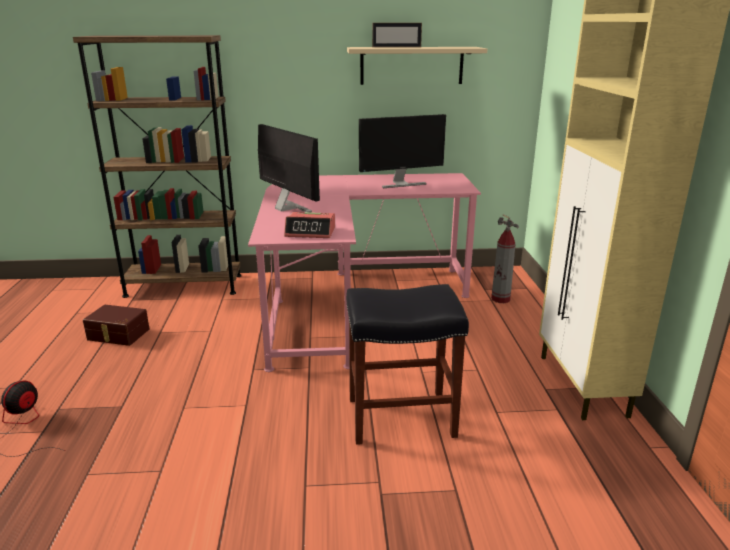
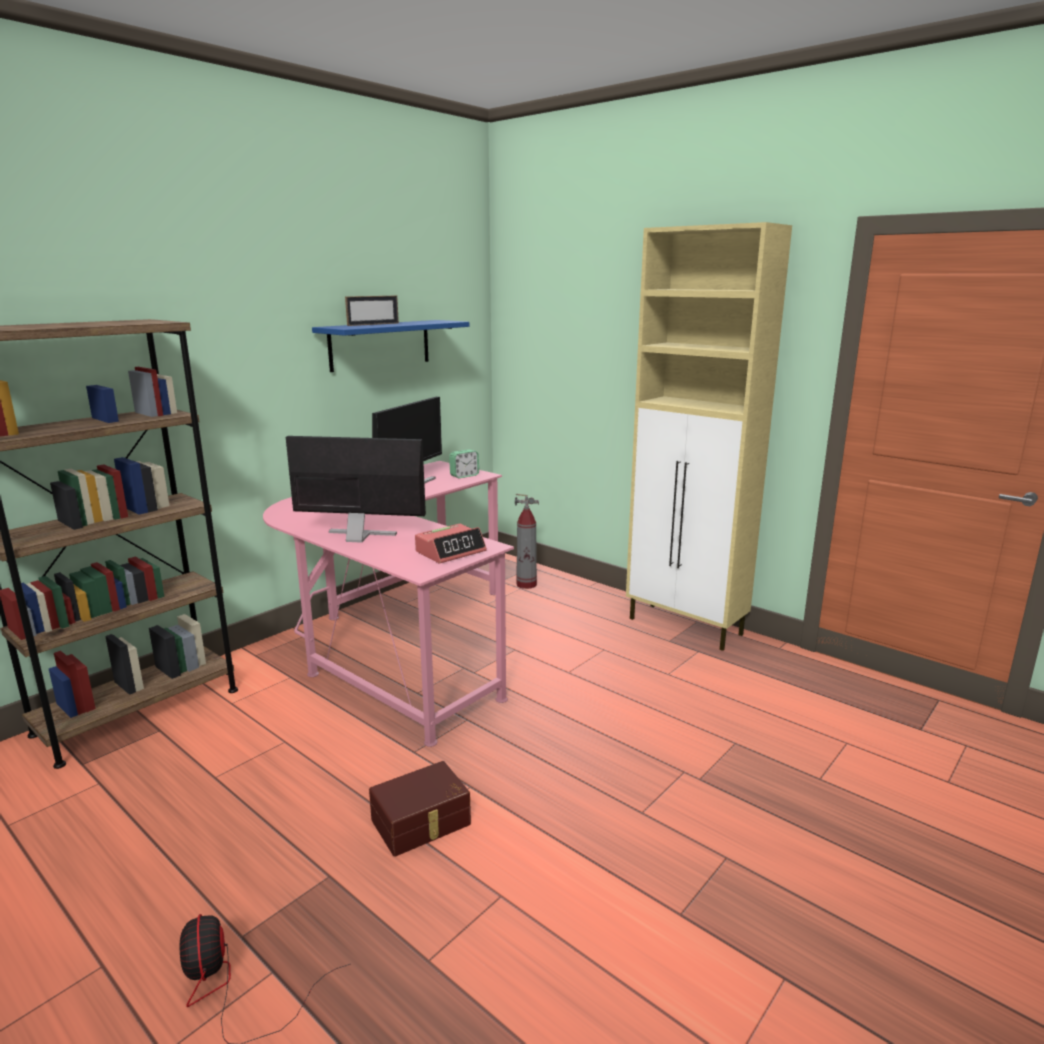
camera: 45 degrees left, 5 degrees down
brown storage box [83,305,150,346] -> brown storage box moved to [369,761,471,857]
black stool [346,284,469,445] -> none
beige shelf [347,47,487,85] -> blue shelf [312,320,469,372]
none -> alarm clock [449,449,479,478]

